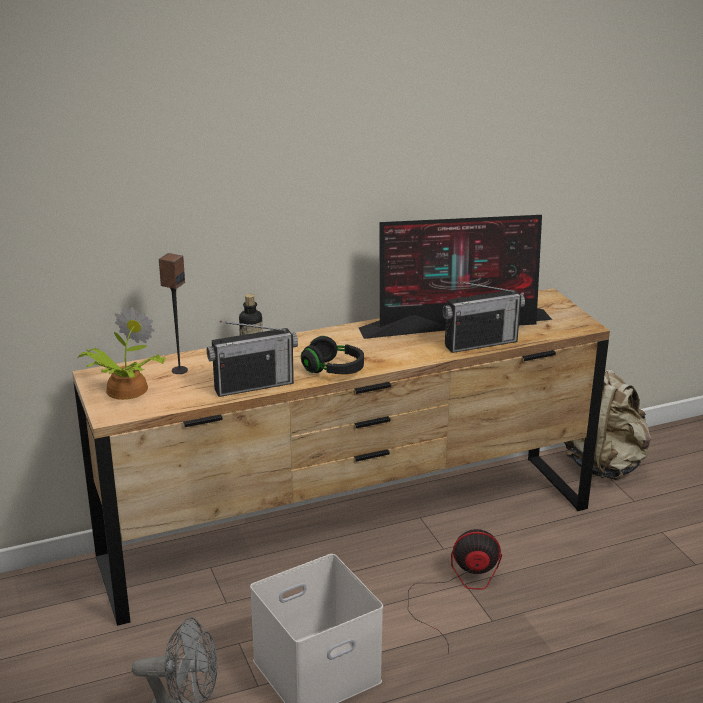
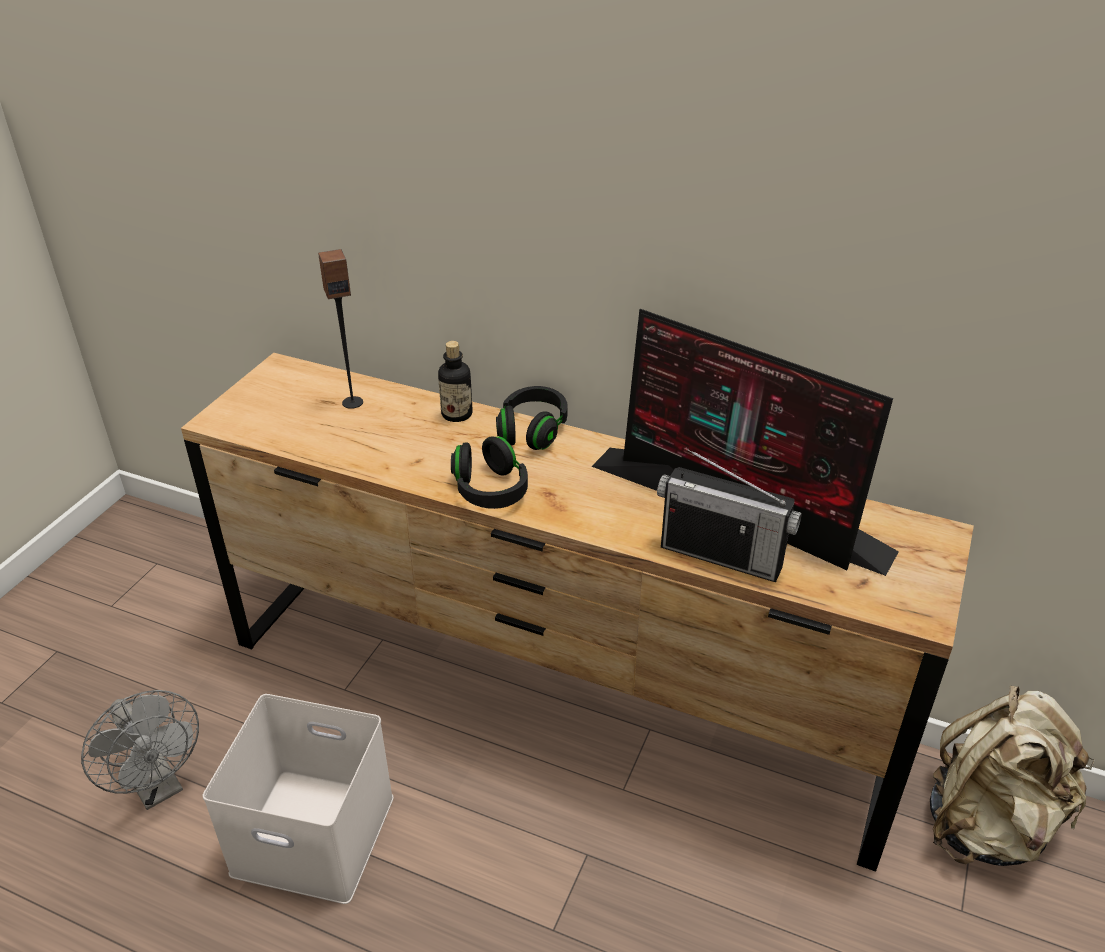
camera: 45 degrees right, 10 degrees up
potted plant [78,307,165,400] -> none
radio [207,321,298,397] -> none
fan [408,529,502,654] -> none
none -> black headphones [496,386,567,450]

